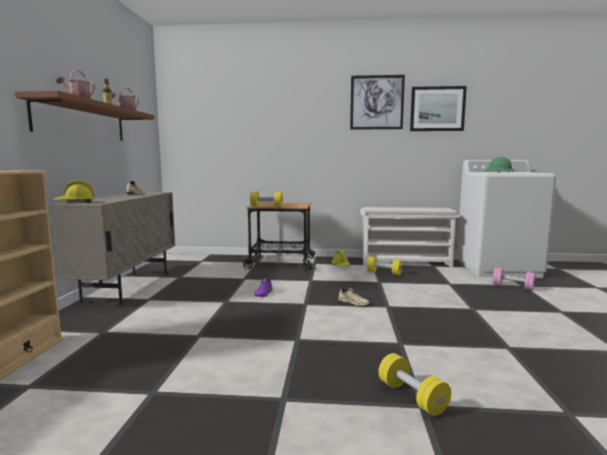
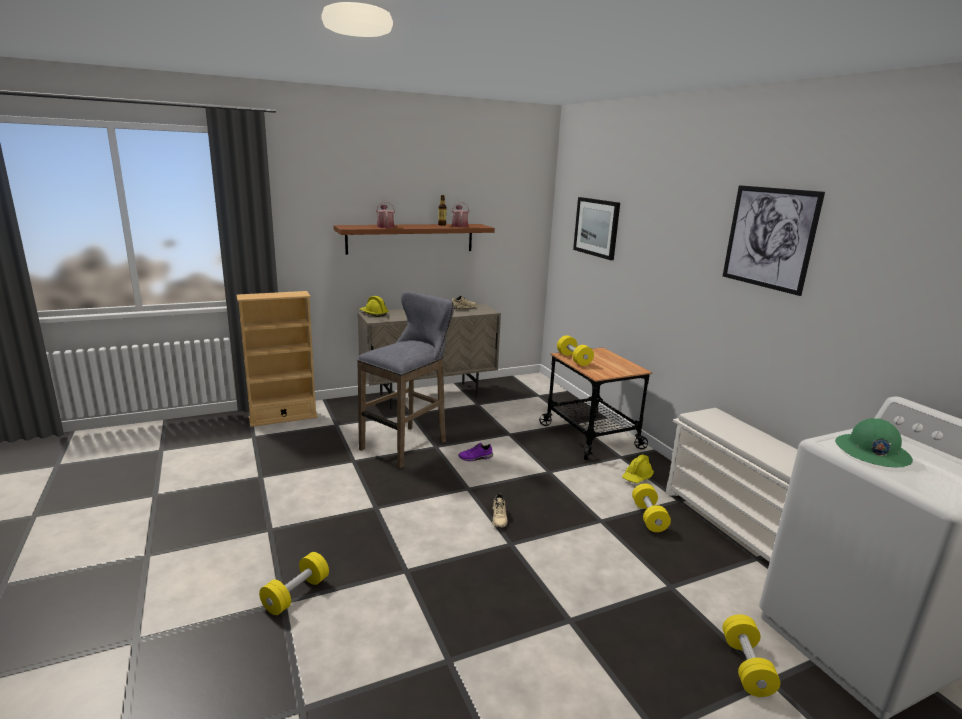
camera: 60 degrees right, 10 degrees up
picture [410,86,467,131] -> picture moved to [573,197,620,260]
pink dumbbell [493,267,535,290] -> yellow dumbbell [722,614,780,697]
none -> grey stool [357,291,454,468]

